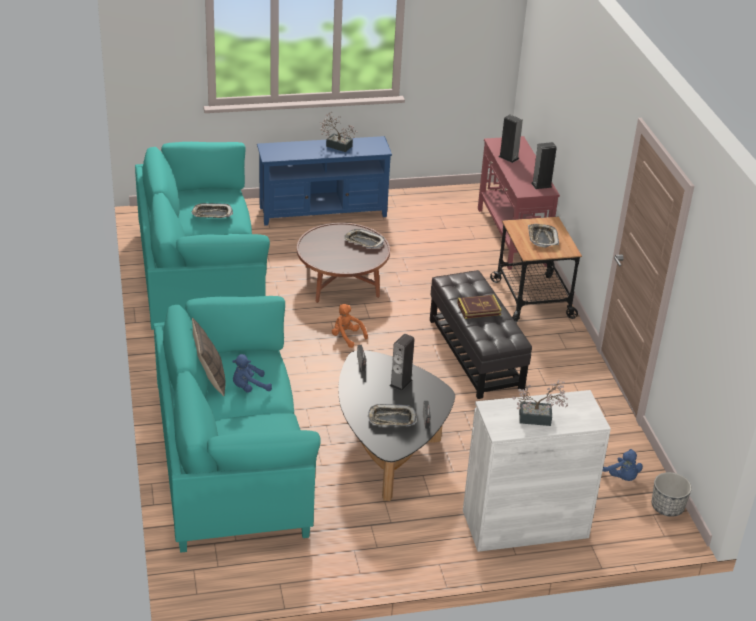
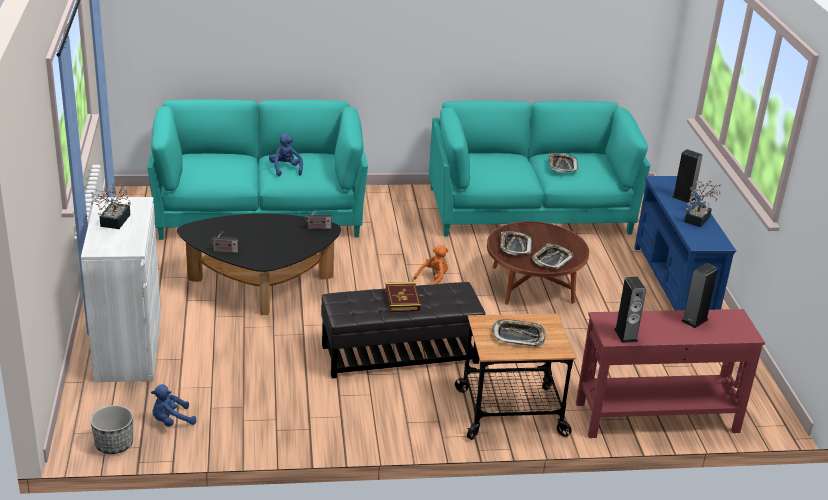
camera: 95 degrees right, 5 degrees down
pillow [192,318,226,396] -> none
tray [368,404,418,426] -> tray moved to [500,231,532,255]
speaker [390,334,415,391] -> speaker moved to [672,149,703,203]

